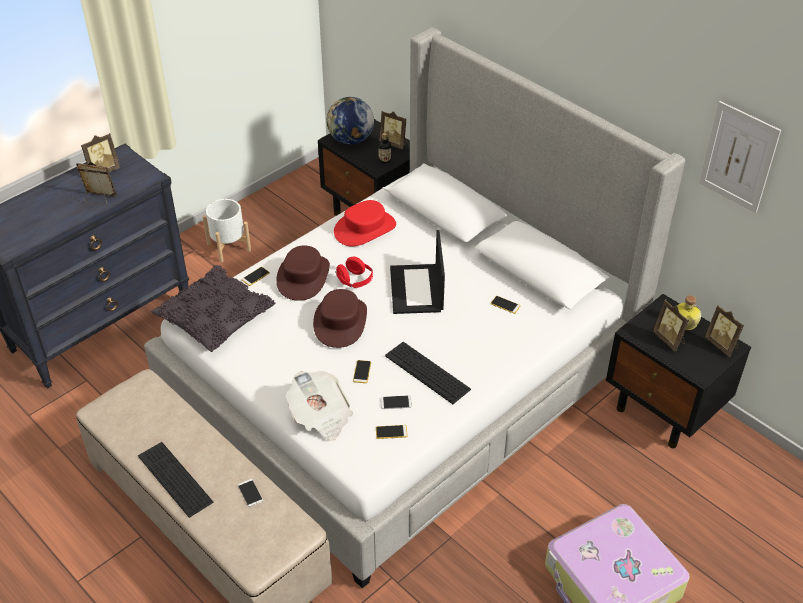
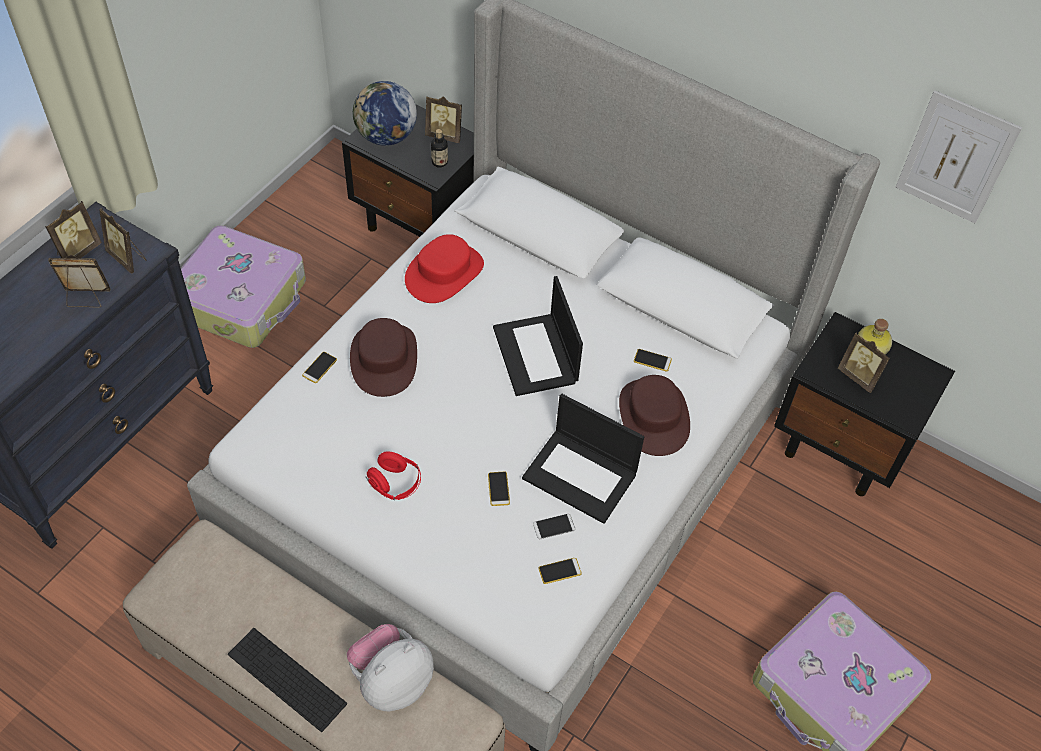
camera: 15 degrees left, 10 degrees up
black pillow [151,265,275,352] -> none
white planter [202,199,251,262] -> suitcase [181,225,306,348]
phone [238,479,263,507] -> plush toy [347,624,434,712]
newspaper [286,371,353,441] -> none
brown hat [313,289,367,348] -> brown hat moved to [619,375,690,456]
red headphones [335,257,373,288] -> red headphones moved to [366,452,421,500]
keyboard [385,342,471,404] -> laptop [522,393,644,524]
picture frame [705,305,744,357] -> picture frame moved to [99,208,147,274]

